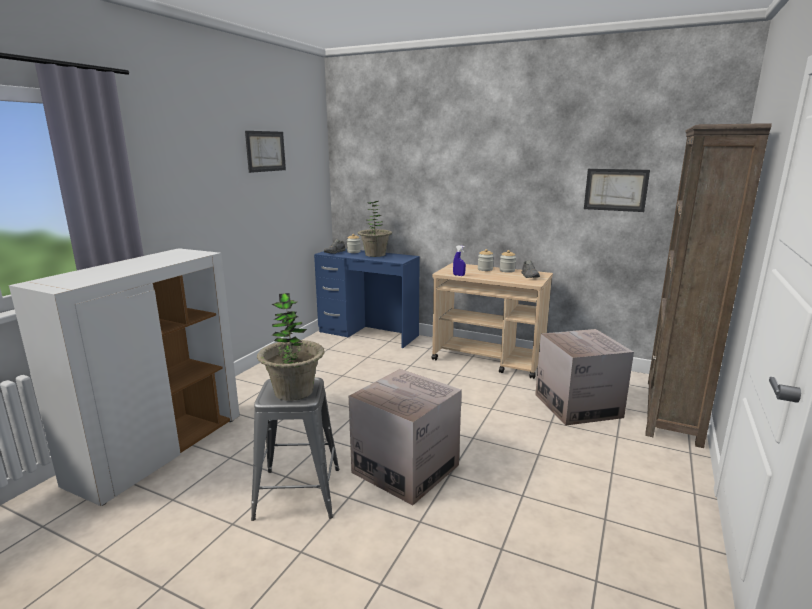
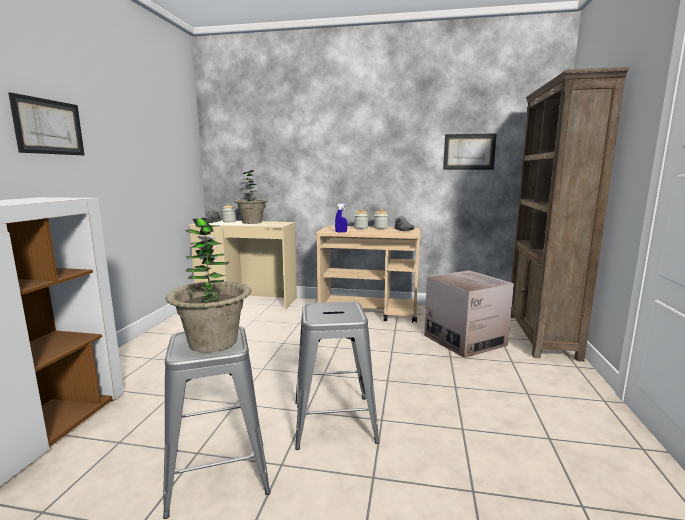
camera: 15 degrees left, 5 degrees down
picture [245,131,286,173] -> picture moved to [8,92,84,155]
blue desk [314,249,420,348] -> beige desk [189,220,297,310]
cardboard box [349,369,462,506] -> grey stool [295,302,379,450]

